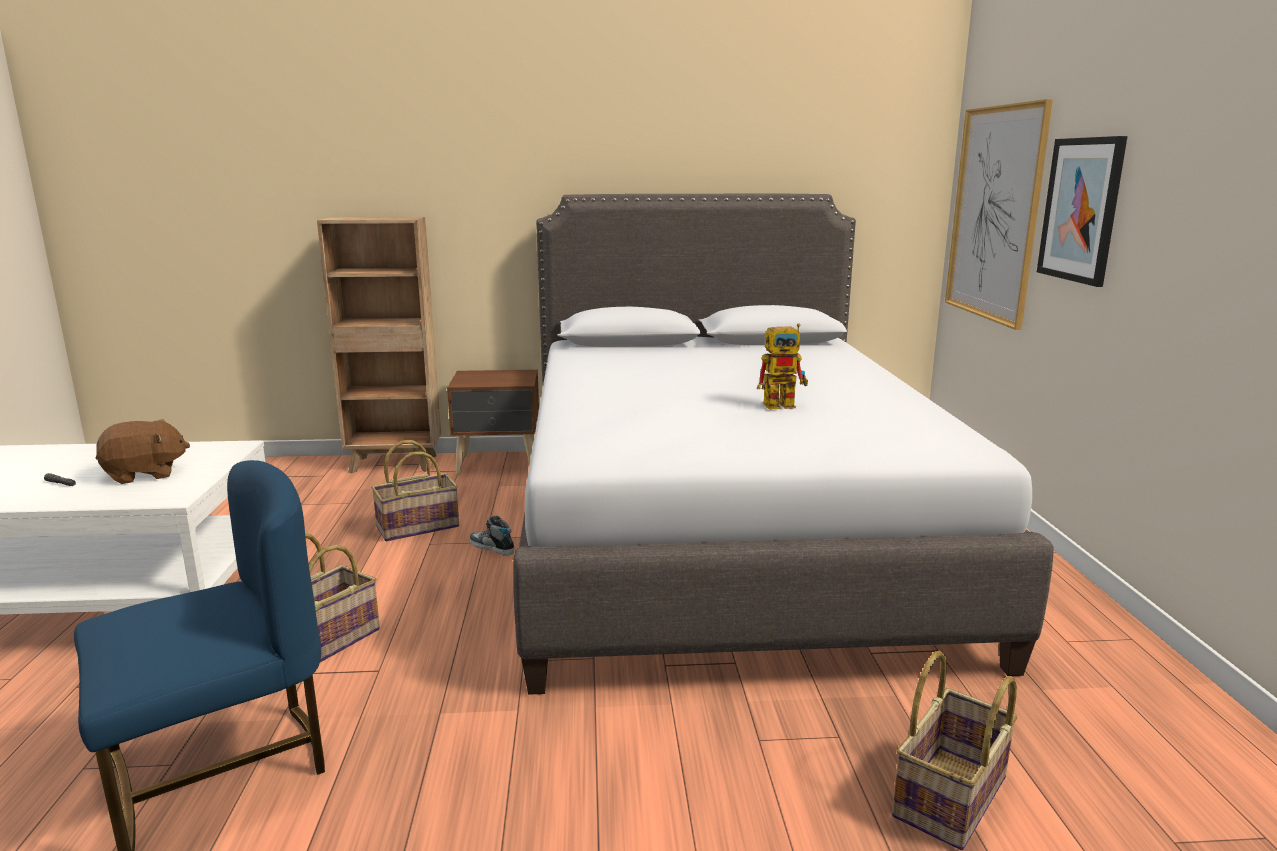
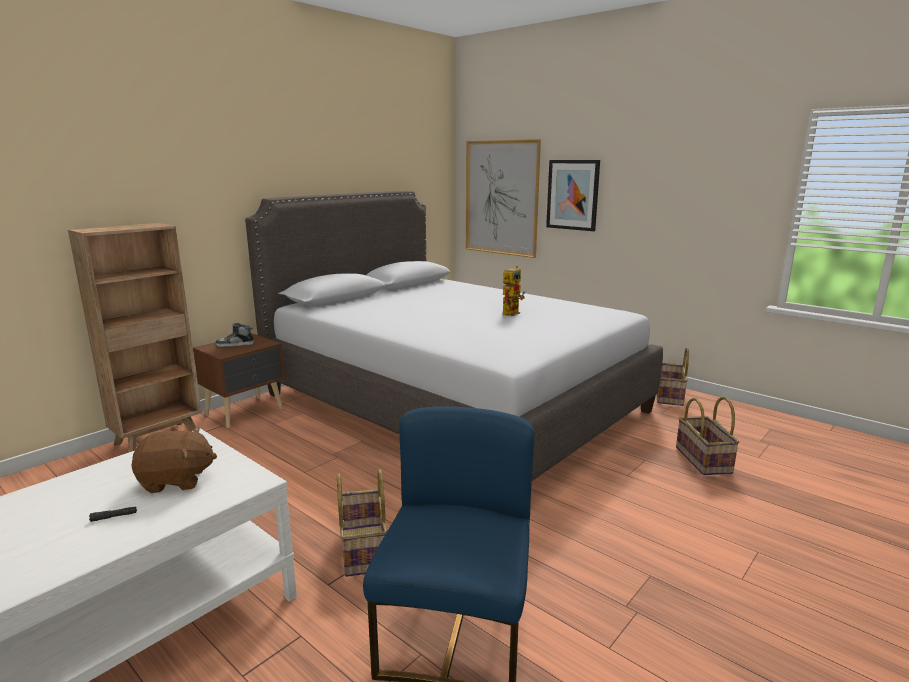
camera: 45 degrees left, 0 degrees up
brown plush toy [95,419,190,484] -> brown plush toy turned 60 degrees clockwise [131,427,217,493]
basket [371,440,459,541] -> basket moved to [656,345,689,406]
shoe [470,516,514,556] -> shoe moved to [216,323,254,347]

